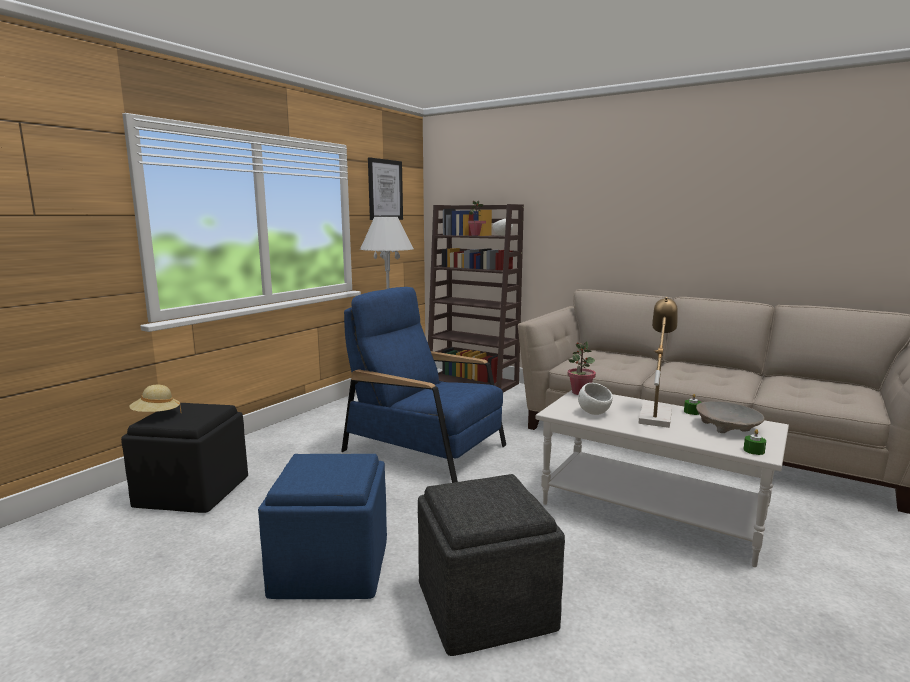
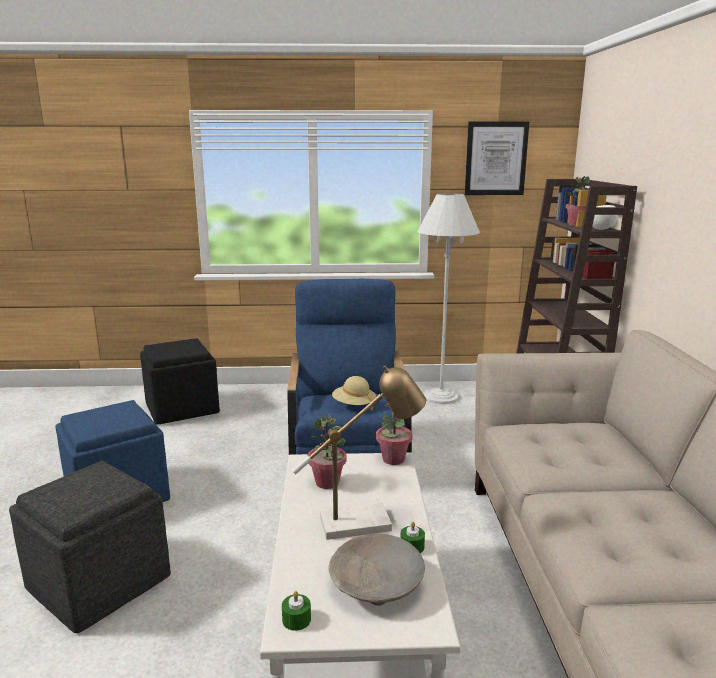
camera: 55 degrees right, 5 degrees up
beige hat [129,385,181,412] -> beige hat moved to [332,376,376,411]
white bowl [578,383,613,415] -> potted plant [307,414,347,489]

